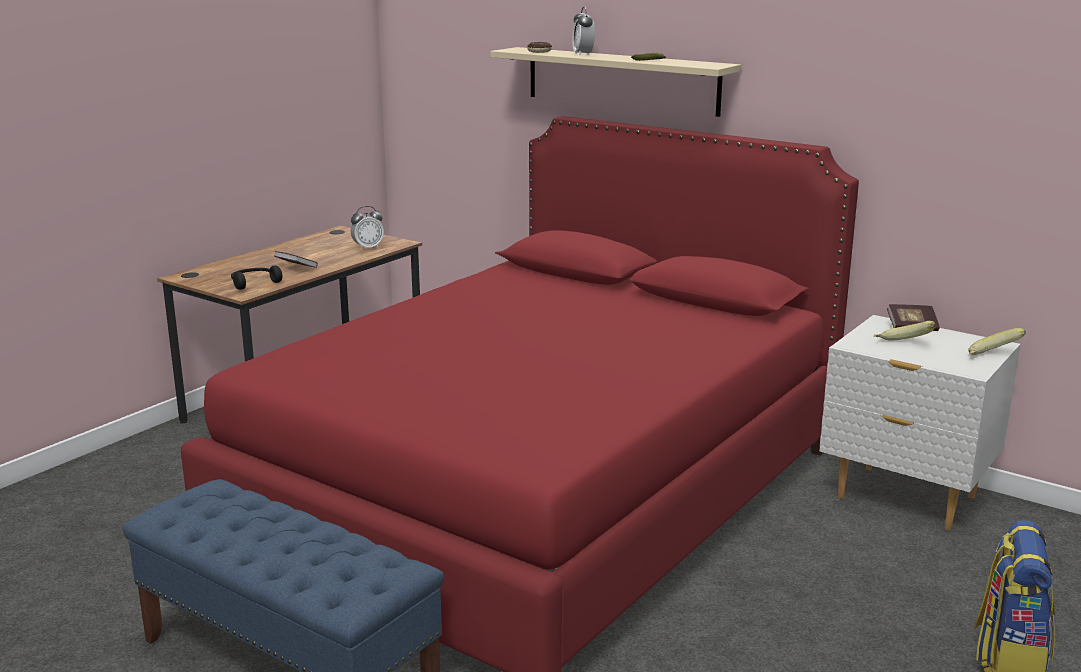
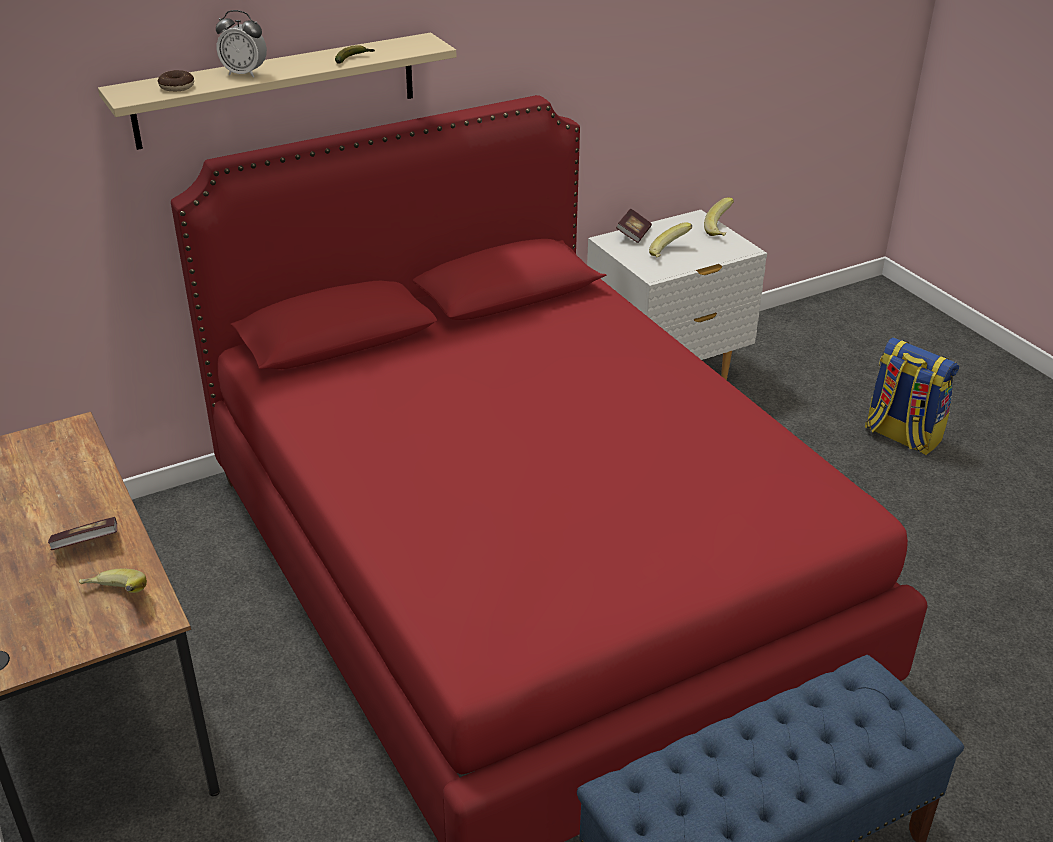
camera: 65 degrees left, 15 degrees up
black headphones [231,265,283,290] -> banana [79,569,147,593]
alarm clock [351,206,384,250] -> none

